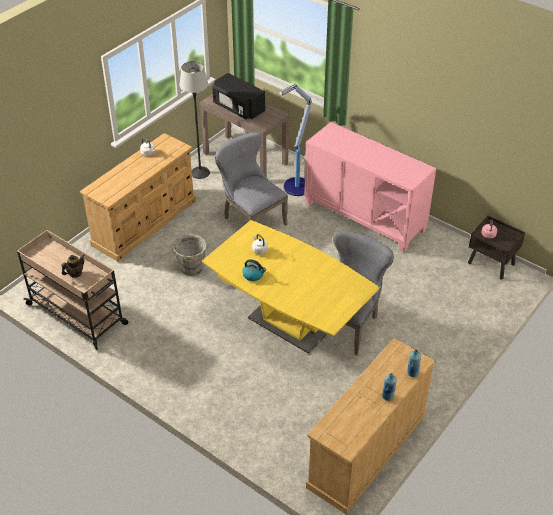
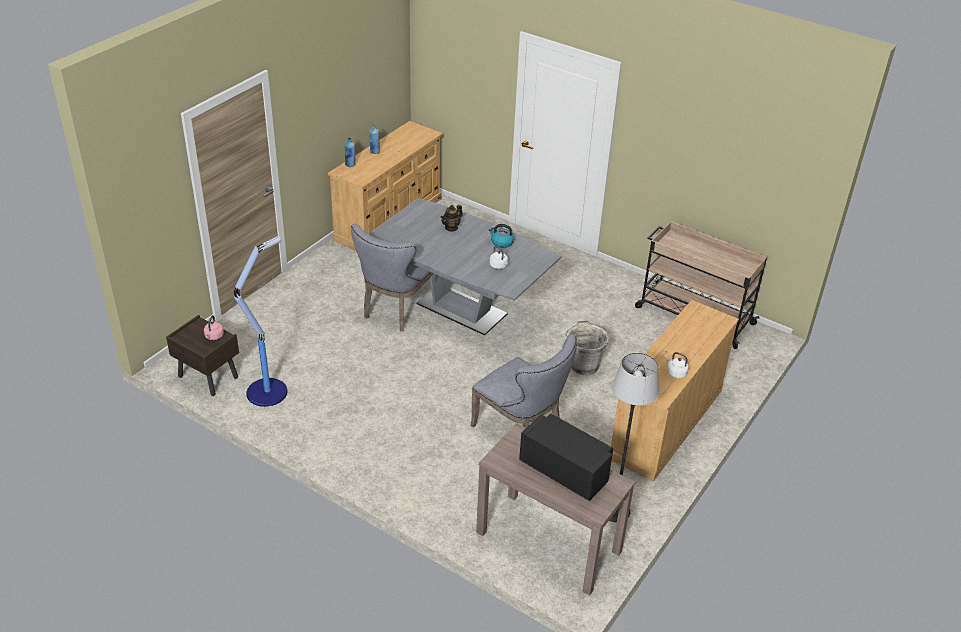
camera: 175 degrees right, 5 degrees down
teapot [61,254,85,278] -> teapot moved to [441,205,463,232]
yellow dining table [202,220,380,354] -> grey dining table [369,198,561,335]
floor lamp [279,83,311,196] -> floor lamp moved to [234,236,287,407]
pink cabinet [304,122,436,253] -> none

